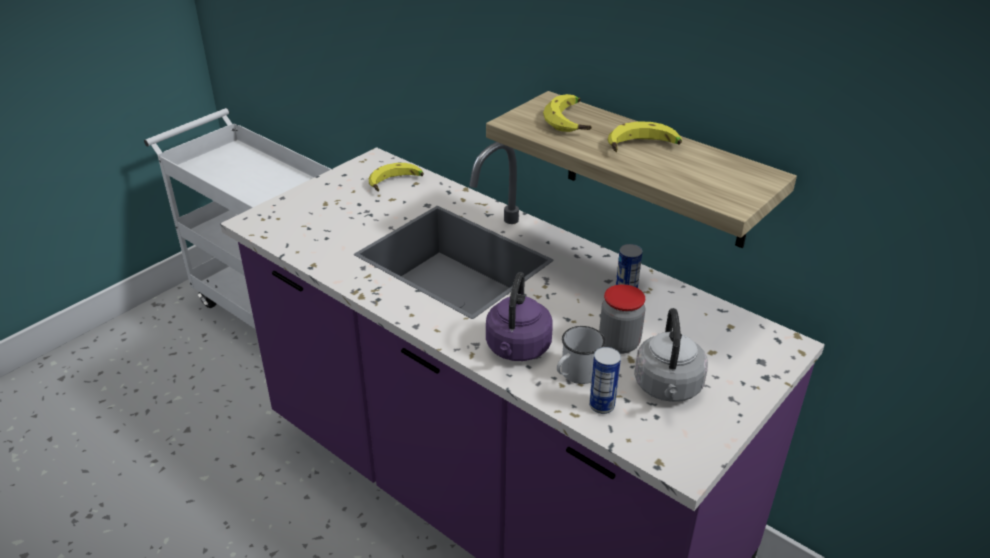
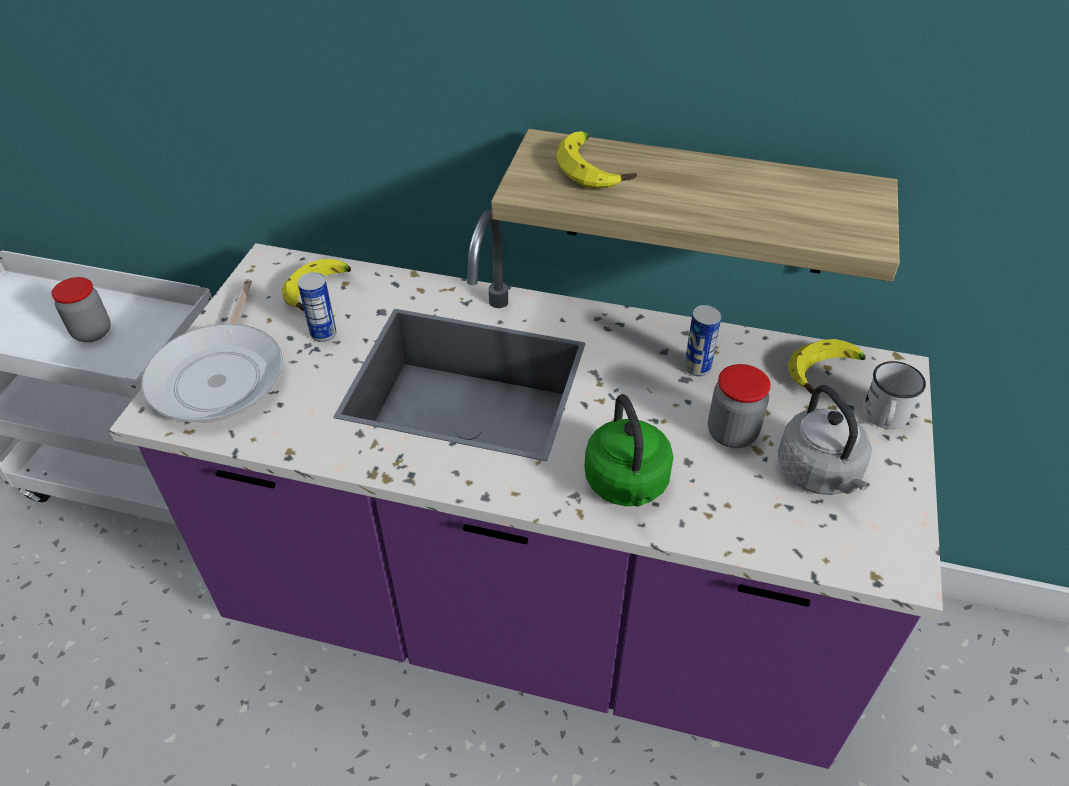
camera: 25 degrees left, 10 degrees up
purple kettle [486,272,553,361] -> green kettle [584,394,674,507]
white mug [557,326,605,384] -> white mug moved to [863,361,926,429]
can [589,347,621,414] -> can moved to [298,272,336,342]
banana [608,122,682,152] -> banana moved to [788,339,866,394]
none -> jar [51,277,110,342]
none -> frying pan [141,279,283,423]

